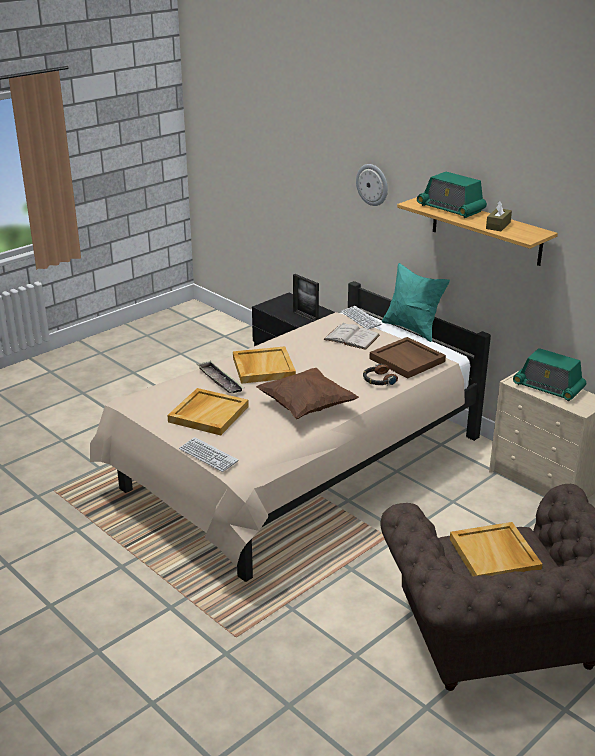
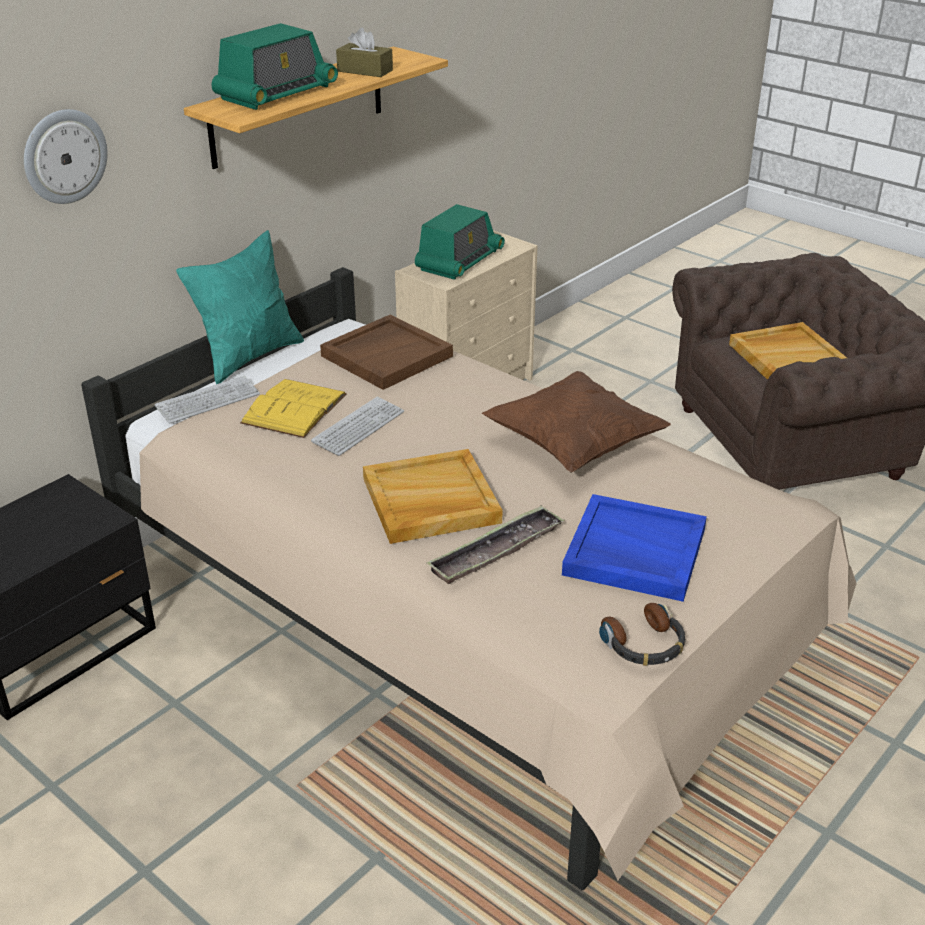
camera: 95 degrees left, 5 degrees up
beige tray [167,388,249,435] -> blue tray [562,494,707,602]
keyboard [179,437,238,472] -> keyboard moved to [311,397,404,456]
picture frame [293,274,319,322] -> none
white book [323,323,380,350] -> yellow book [240,379,347,438]
headphones [363,363,398,385] -> headphones moved to [599,603,686,666]

